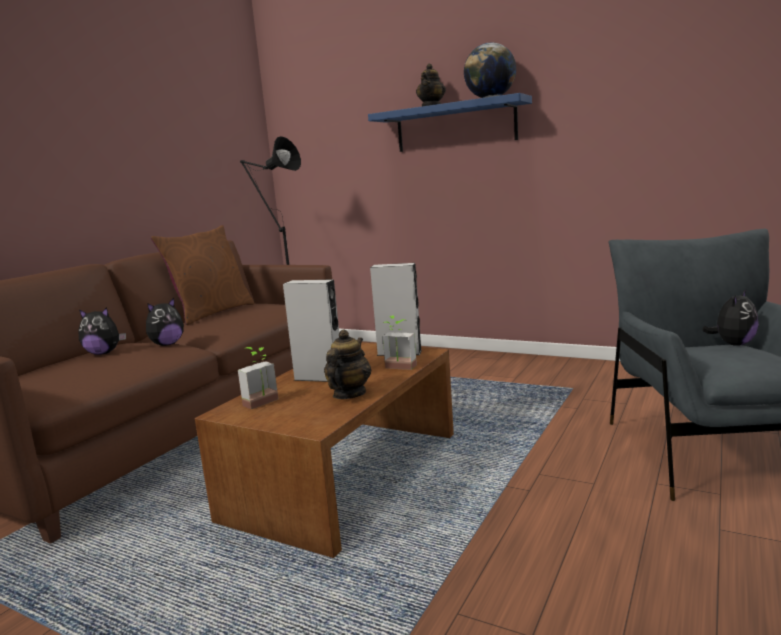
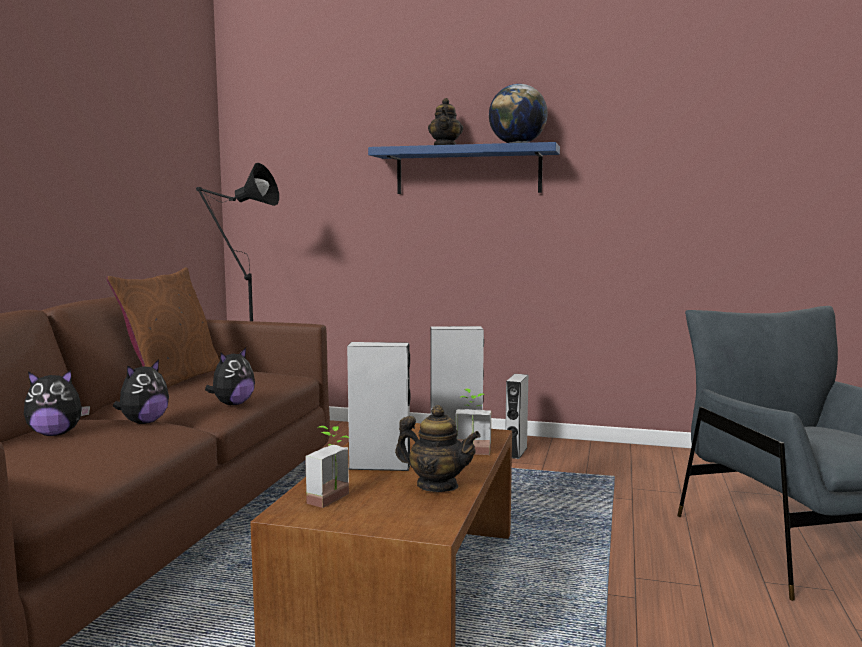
camera: 15 degrees left, 5 degrees down
teapot [324,329,372,399] -> teapot turned 105 degrees clockwise [395,405,481,492]
plush toy [702,290,759,346] -> plush toy moved to [205,348,255,405]
none -> grey speaker [505,374,528,459]

